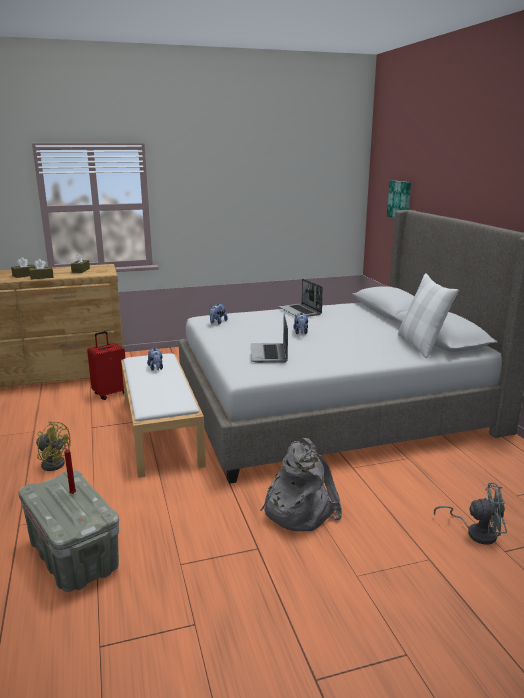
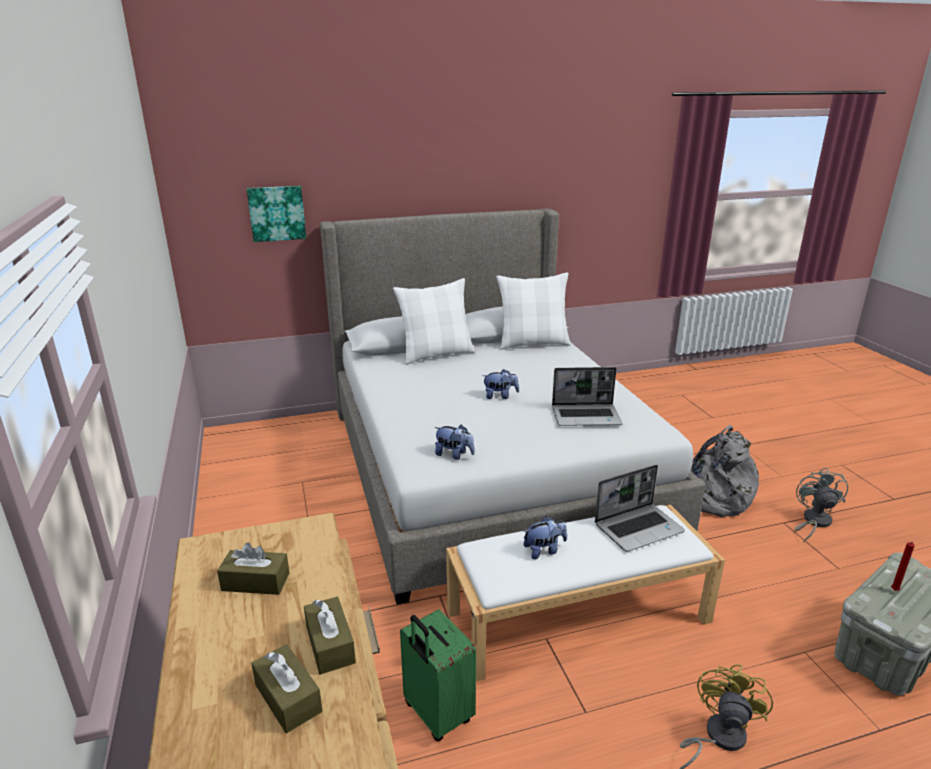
camera: 90 degrees left, 5 degrees up
red suitcase [87,331,125,400] -> green suitcase [400,609,476,741]
laptop [279,279,323,317] -> laptop moved to [595,465,685,552]
grey fan [434,483,507,545] -> grey fan moved to [795,468,848,543]
none -> white pillow [393,278,475,365]

